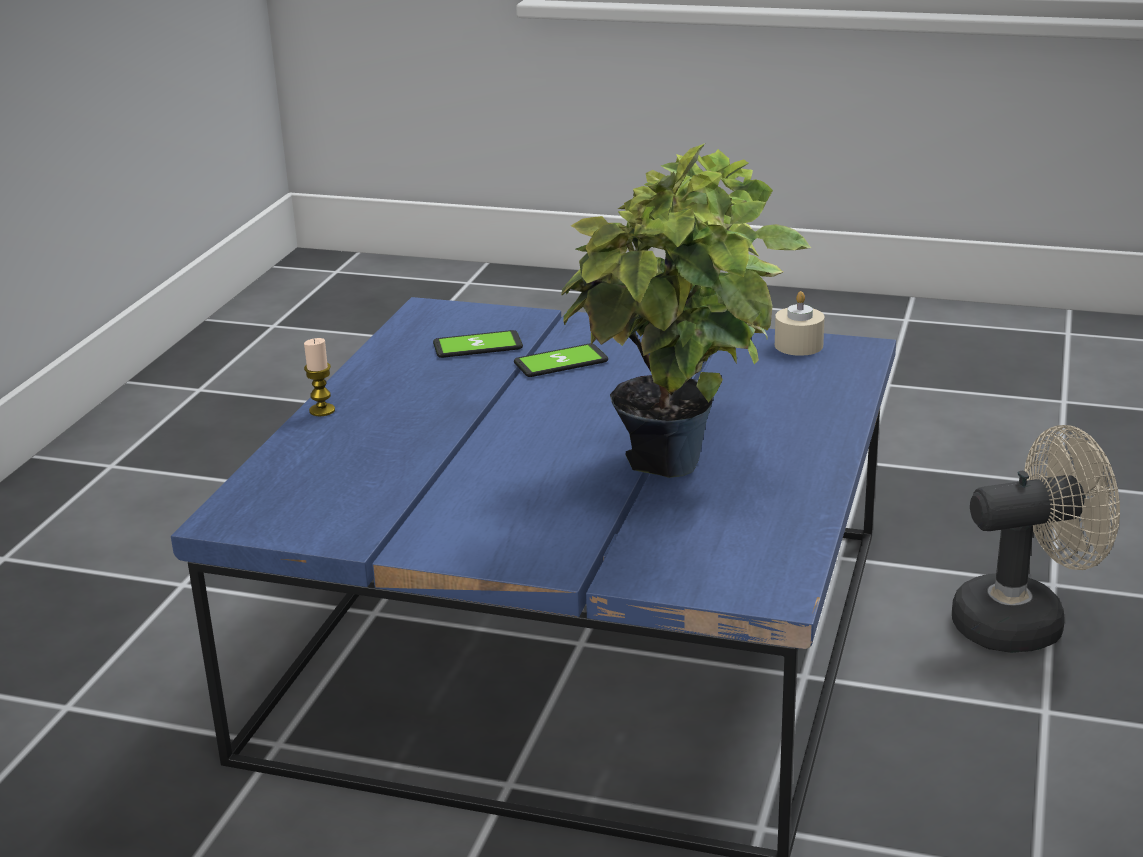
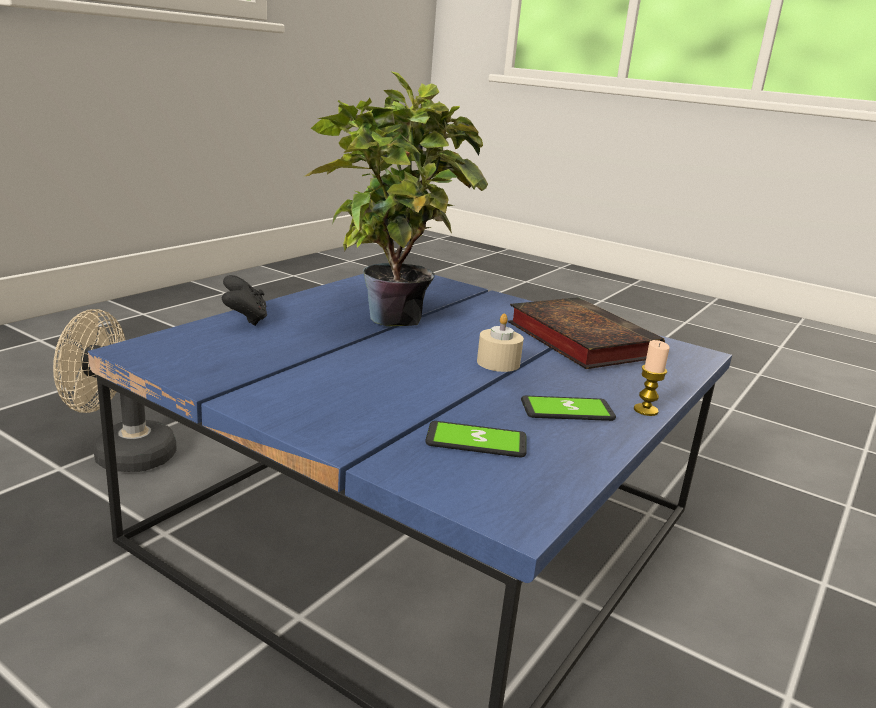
camera: 165 degrees left, 5 degrees down
phone [514,343,608,377] -> phone moved to [521,396,616,421]
beige candle [775,291,825,356] -> beige candle moved to [477,314,524,372]
none -> black game controller [222,275,267,326]
none -> book [508,297,665,369]

